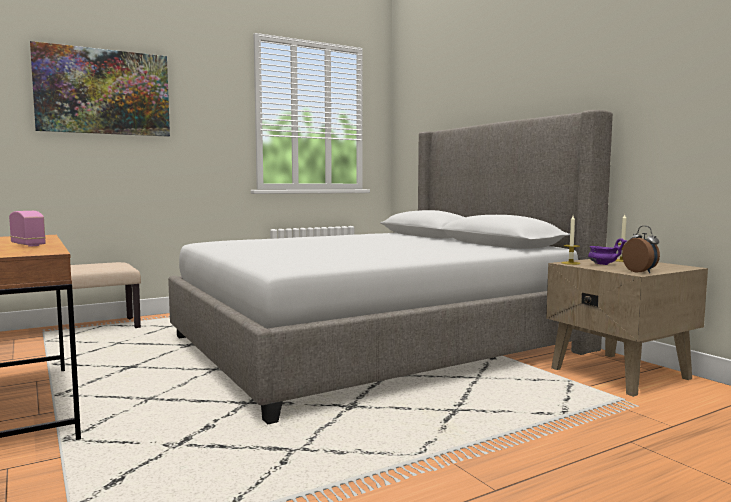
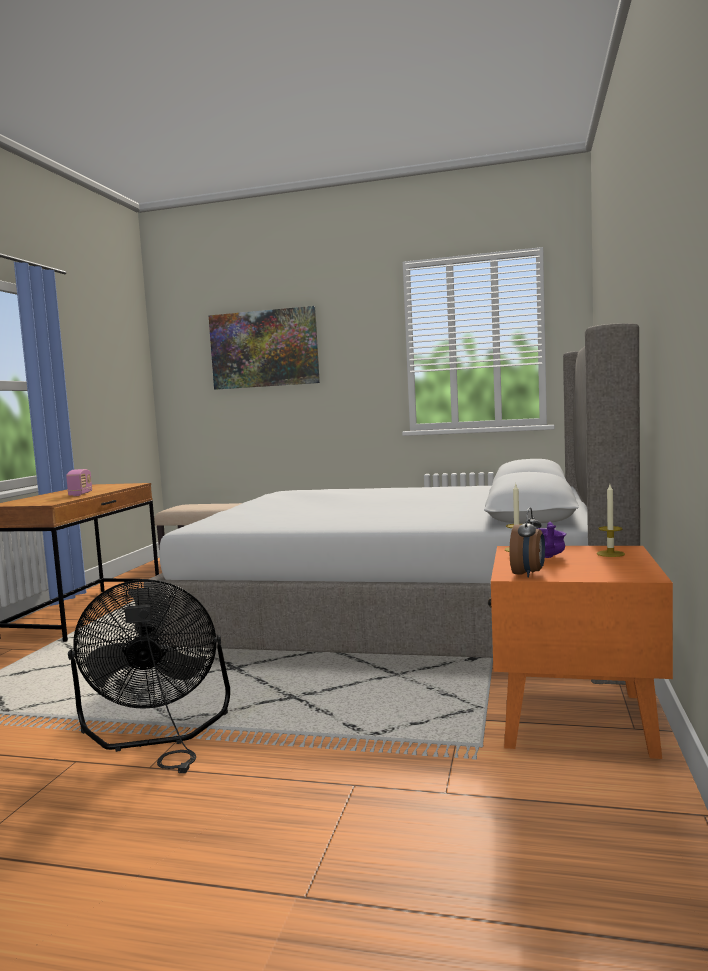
camera: 45 degrees right, 0 degrees up
beige nightstand [546,257,708,397] -> orange nightstand [488,546,673,759]
none -> black fan [68,580,230,773]

